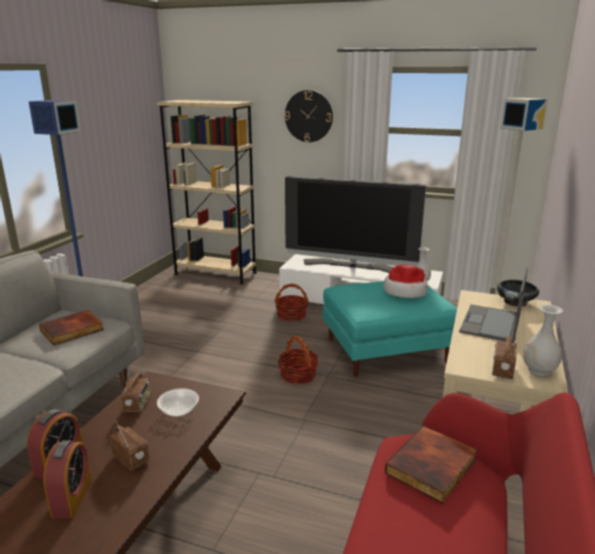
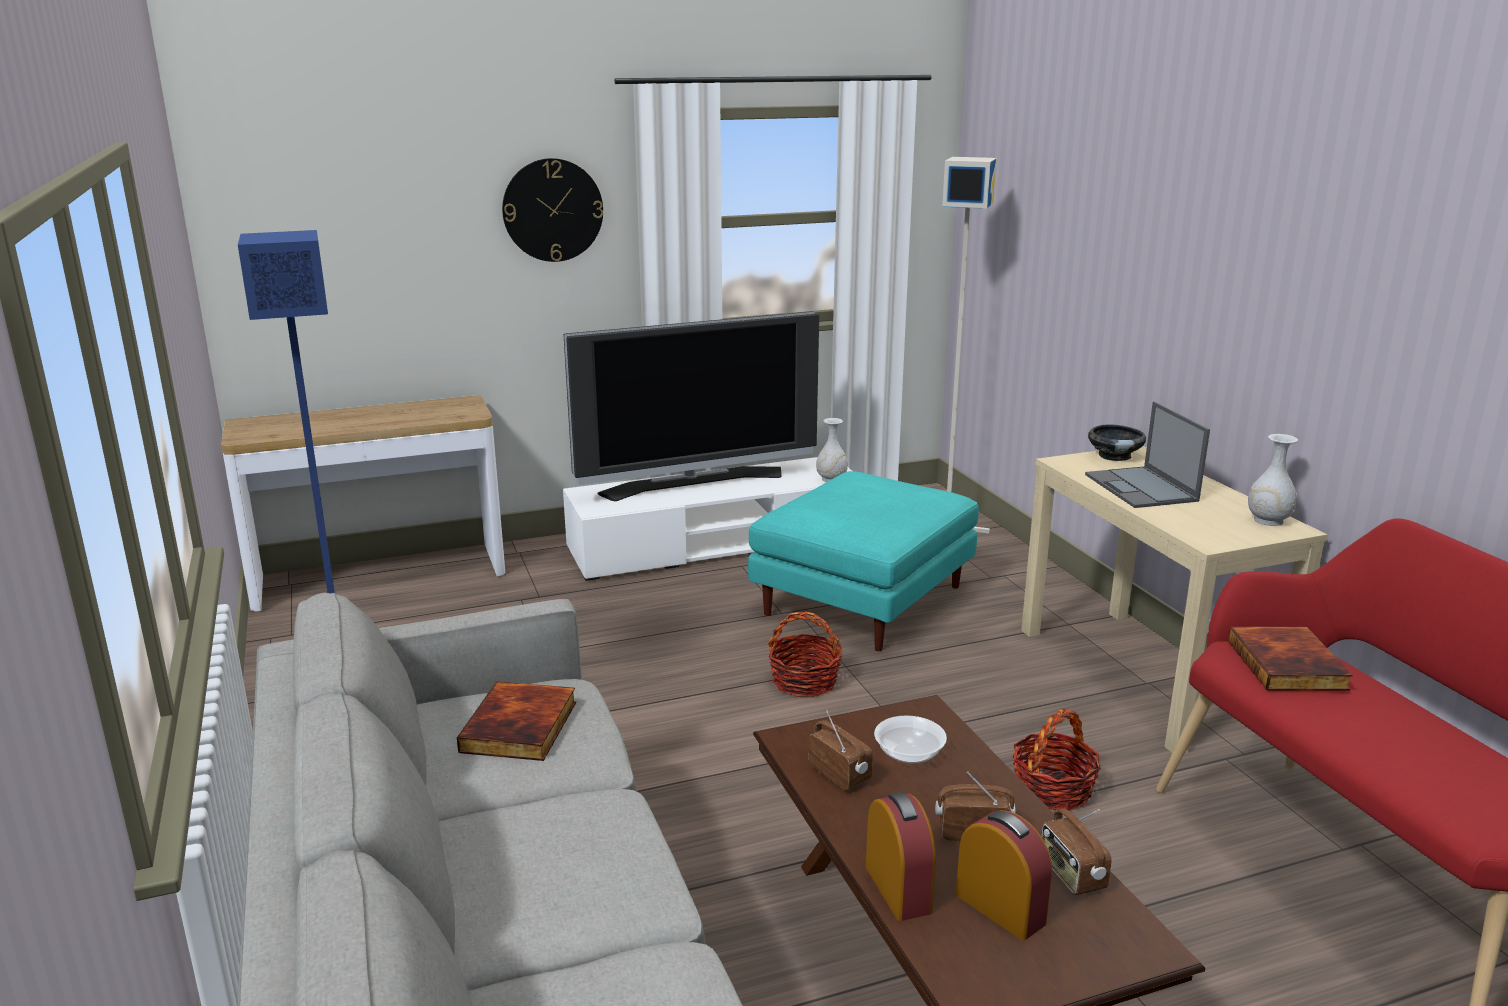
camera: 40 degrees left, 0 degrees up
beige bookcase [157,100,257,284] -> console table [221,395,505,611]
basket [274,284,308,321] -> basket moved to [1012,709,1101,811]
hat [383,264,427,298] -> none
radio [492,334,517,379] -> radio moved to [1041,809,1112,895]

